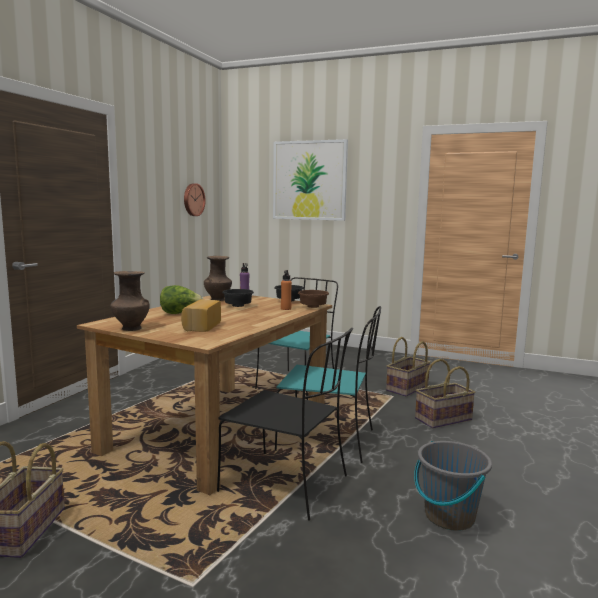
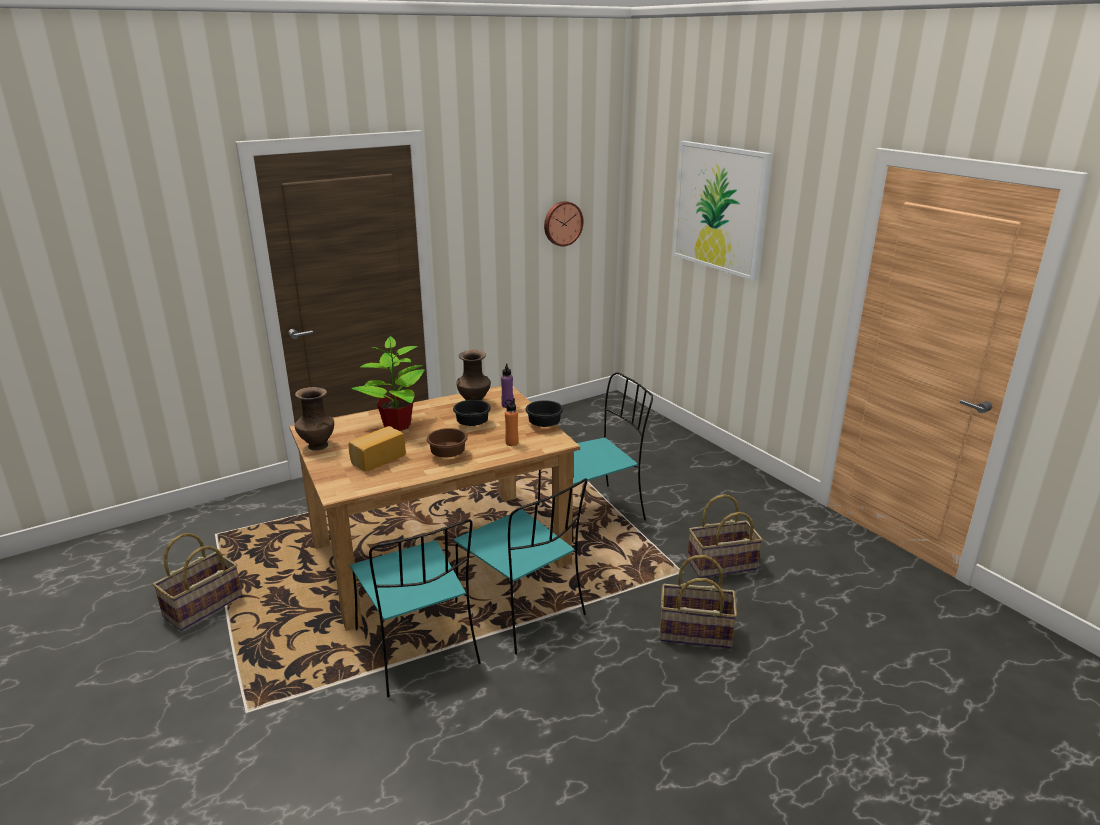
camera: 35 degrees right, 15 degrees up
lettuce [160,285,203,314] -> potted plant [351,336,424,431]
black chair [217,328,353,521] -> turquoise chair [350,519,481,697]
brown bowl [298,290,329,308] -> brown bowl moved to [426,428,468,457]
grey bucket [414,441,492,531] -> none

